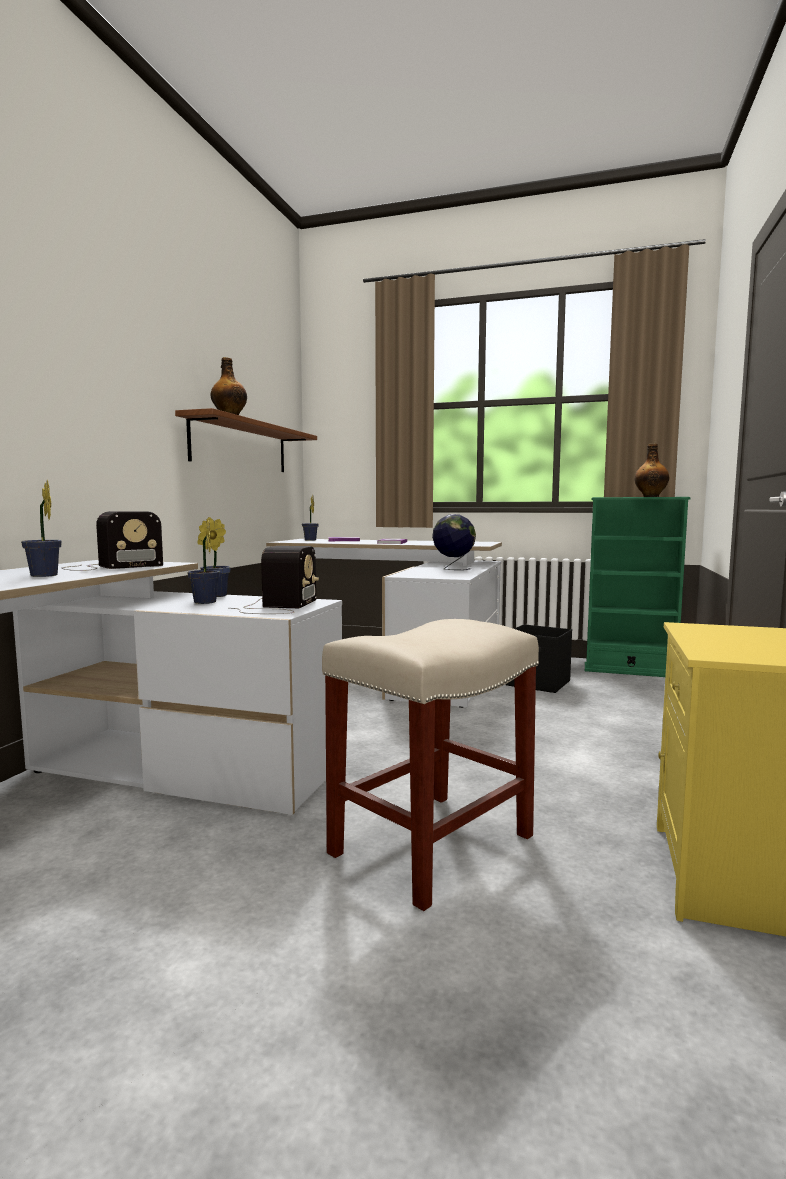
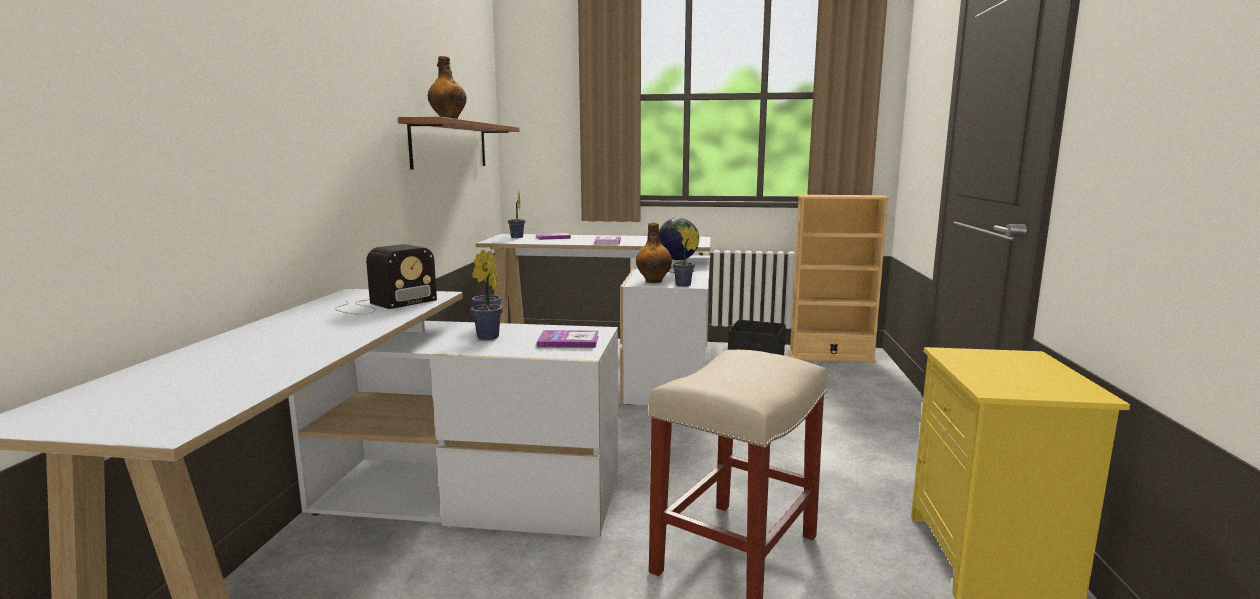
camera: 10 degrees left, 5 degrees up
potted plant [21,479,62,577] -> potted plant moved to [672,226,699,287]
radio [229,546,319,614] -> book [537,330,599,348]
green bookcase [585,497,691,677] -> beige bookcase [789,195,890,363]
bottle [634,444,669,497] -> bottle moved to [636,223,672,283]

